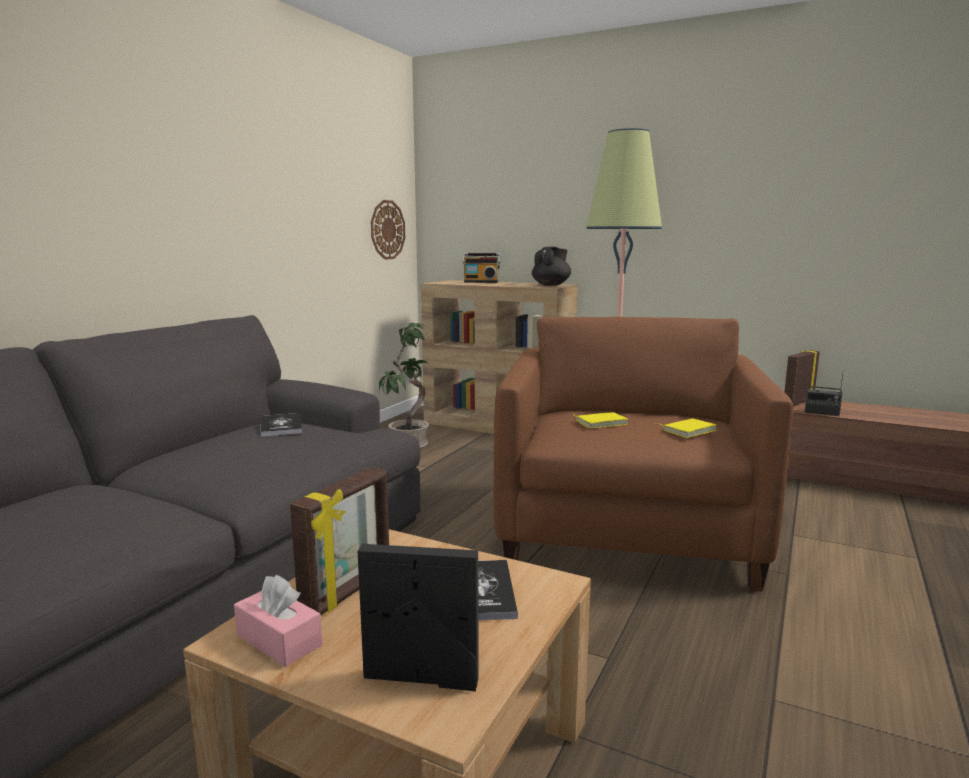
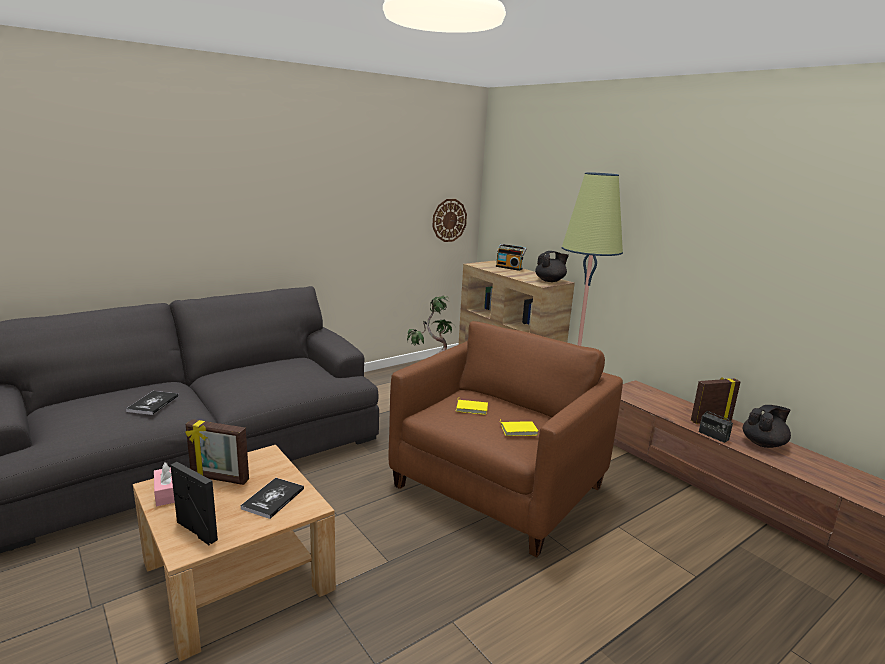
camera: 25 degrees right, 5 degrees up
book [261,413,302,437] -> book moved to [126,391,179,415]
picture frame [290,467,389,615] -> picture frame turned 45 degrees clockwise [185,419,249,485]
none -> black teapot [742,405,791,448]

